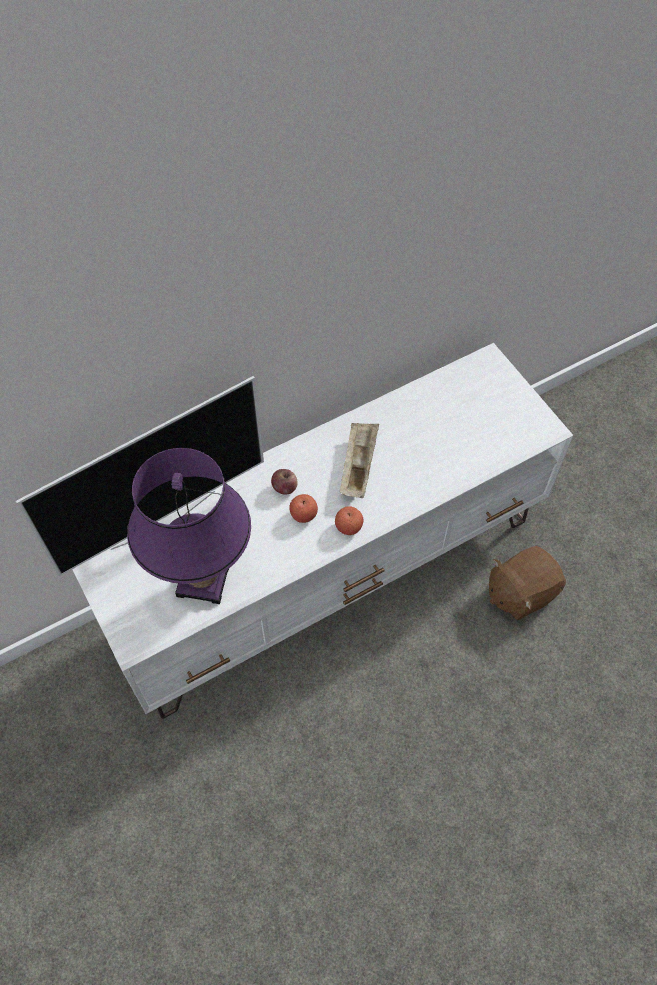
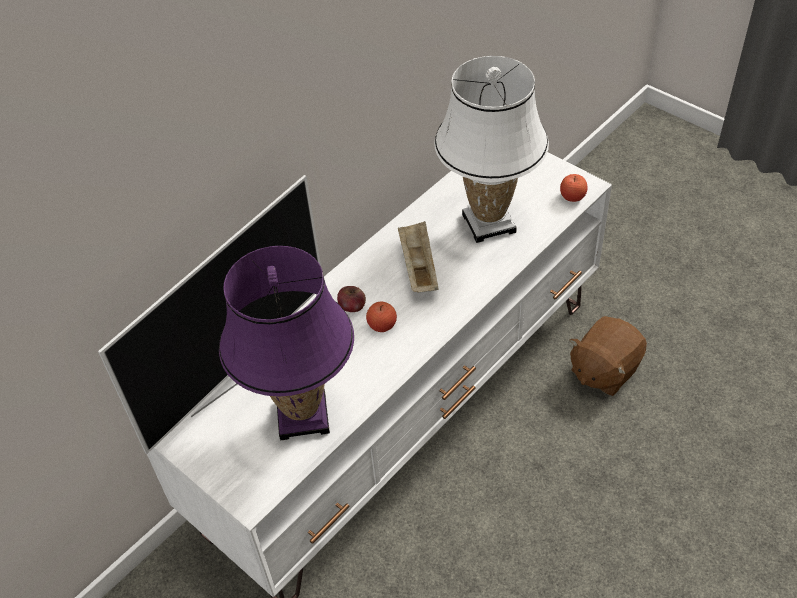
camera: 15 degrees left, 10 degrees down
apple [335,506,363,535] -> apple moved to [560,174,588,202]
none -> white table lamp [434,56,549,243]

